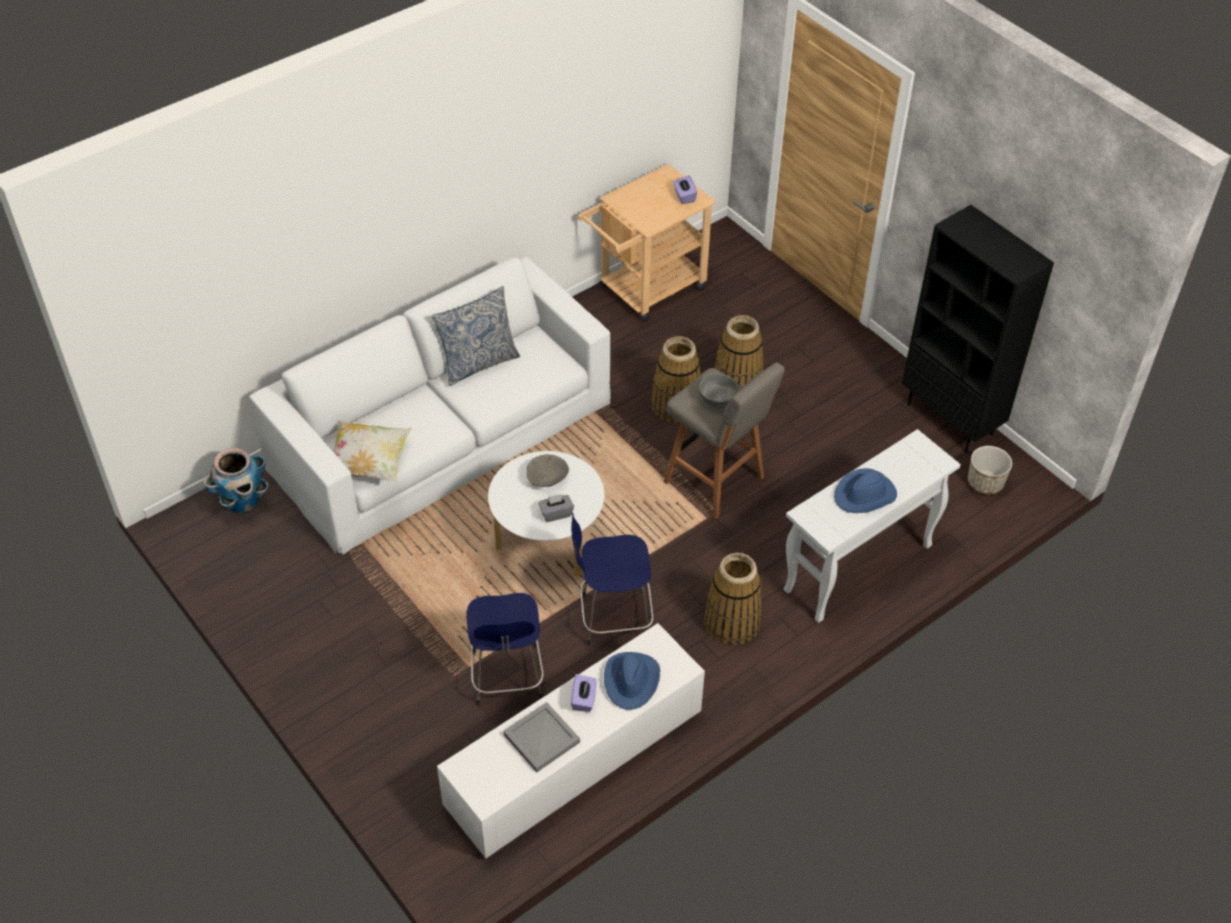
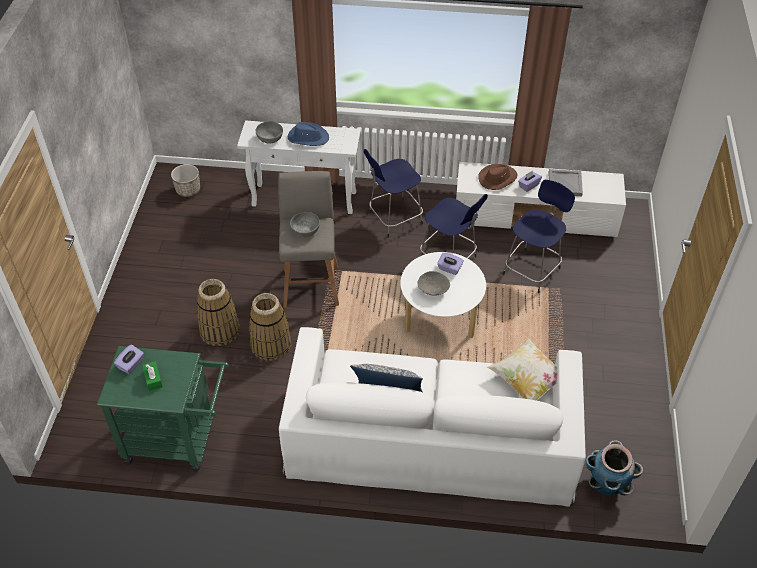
camera: 135 degrees left, 0 degrees up
grey tissue box [538,494,574,522] -> purple tissue box [437,253,464,275]
beige cart [578,164,716,322] -> green cart [97,346,229,472]
blue hat [604,652,660,710] -> brown hat [478,164,517,190]
basket [704,553,762,645] -> blue stool [364,149,423,238]
black bookcase [902,205,1054,452] -> none
none -> green tissue box [142,361,163,391]
none -> grey bowl [256,121,283,144]

